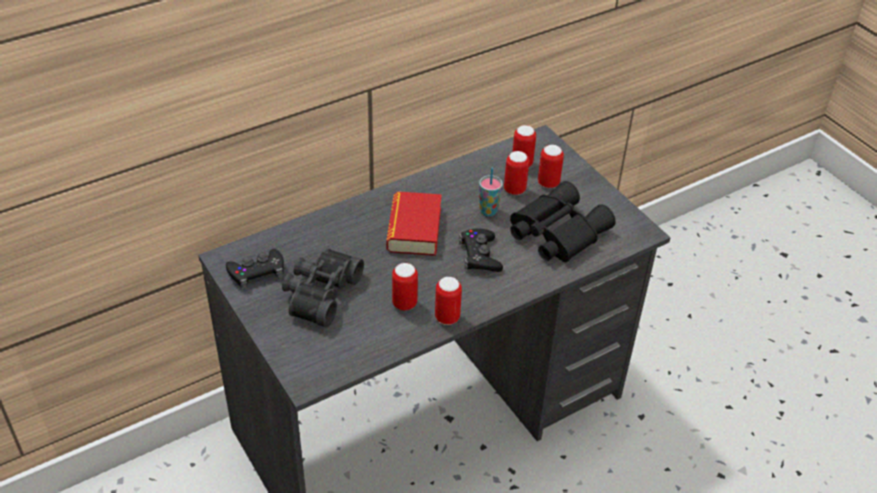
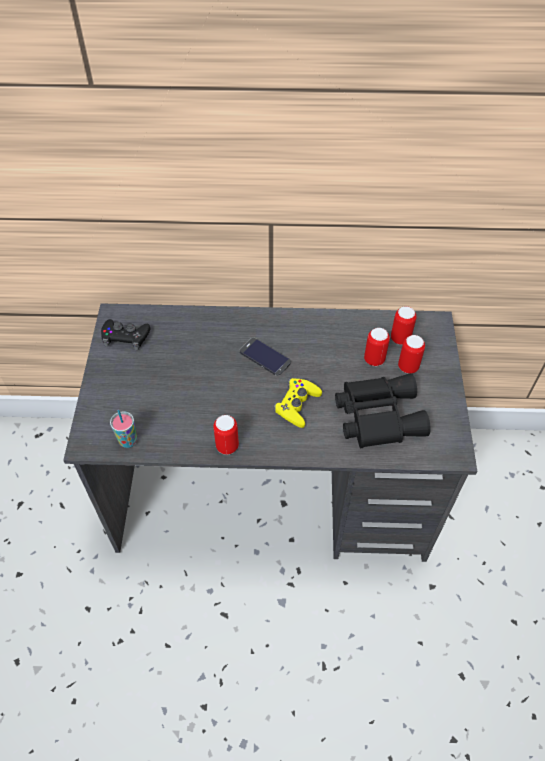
camera: 35 degrees right, 10 degrees up
black binoculars [282,248,364,327] -> none
book [386,191,442,256] -> phone [240,338,291,376]
can [392,263,418,311] -> none
black game controller [459,228,503,272] -> yellow game controller [274,378,322,428]
cup [479,168,503,216] -> cup moved to [110,410,137,448]

